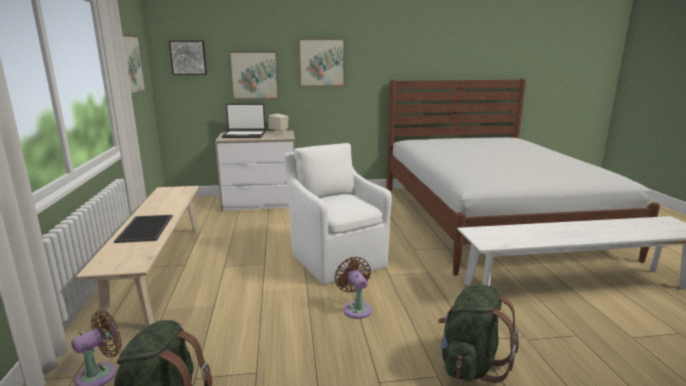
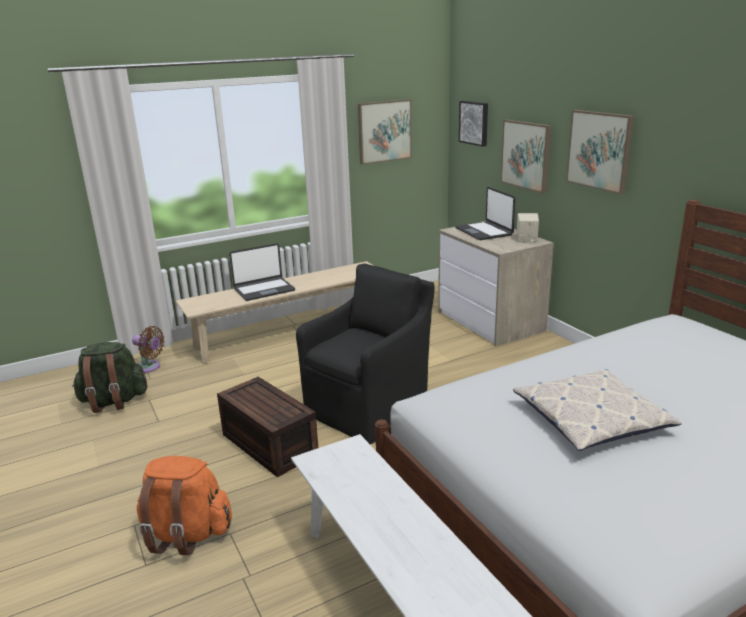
camera: 70 degrees right, 5 degrees up
tray [114,215,173,243] -> laptop [229,243,295,301]
white armchair [284,143,392,285] -> black armchair [296,263,435,444]
brown fan [335,257,372,319] -> brown storage box [217,377,318,477]
green backpack [438,285,519,383] -> orange backpack [137,456,232,555]
none -> pillow [513,369,682,451]

